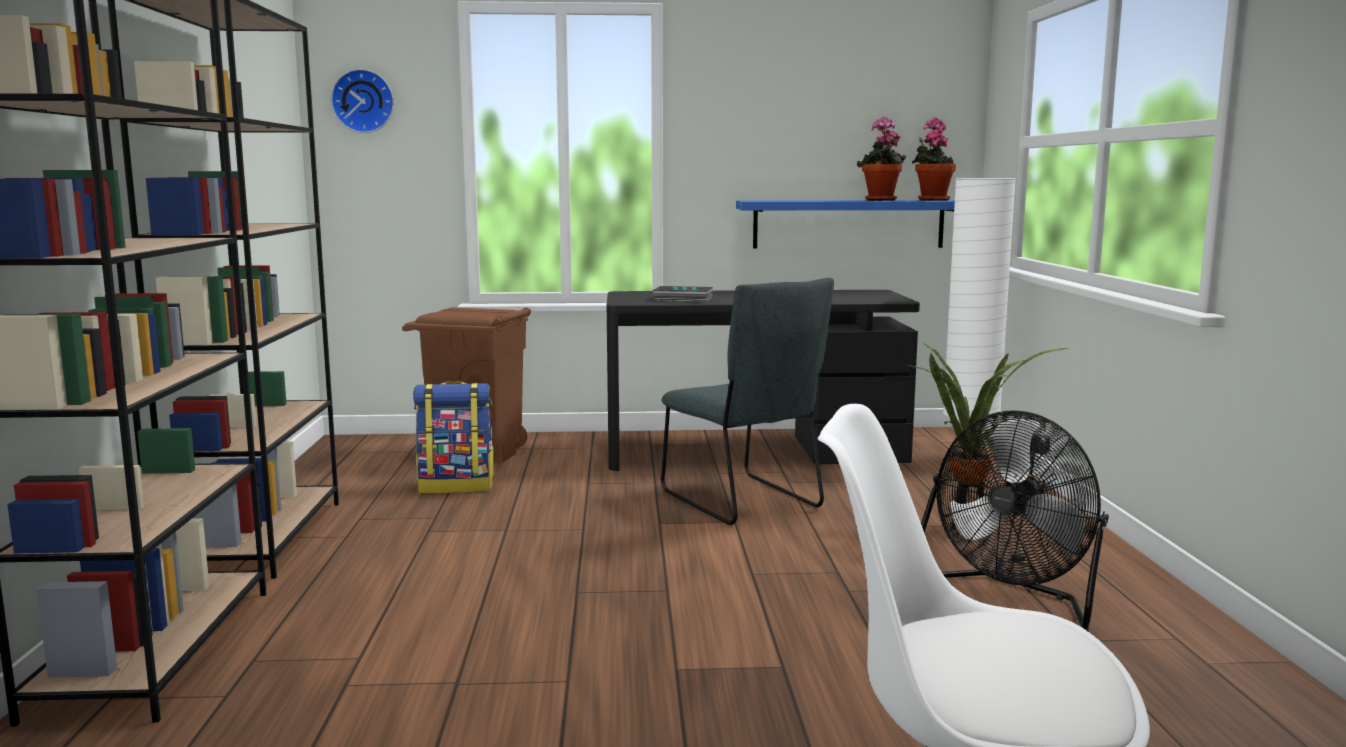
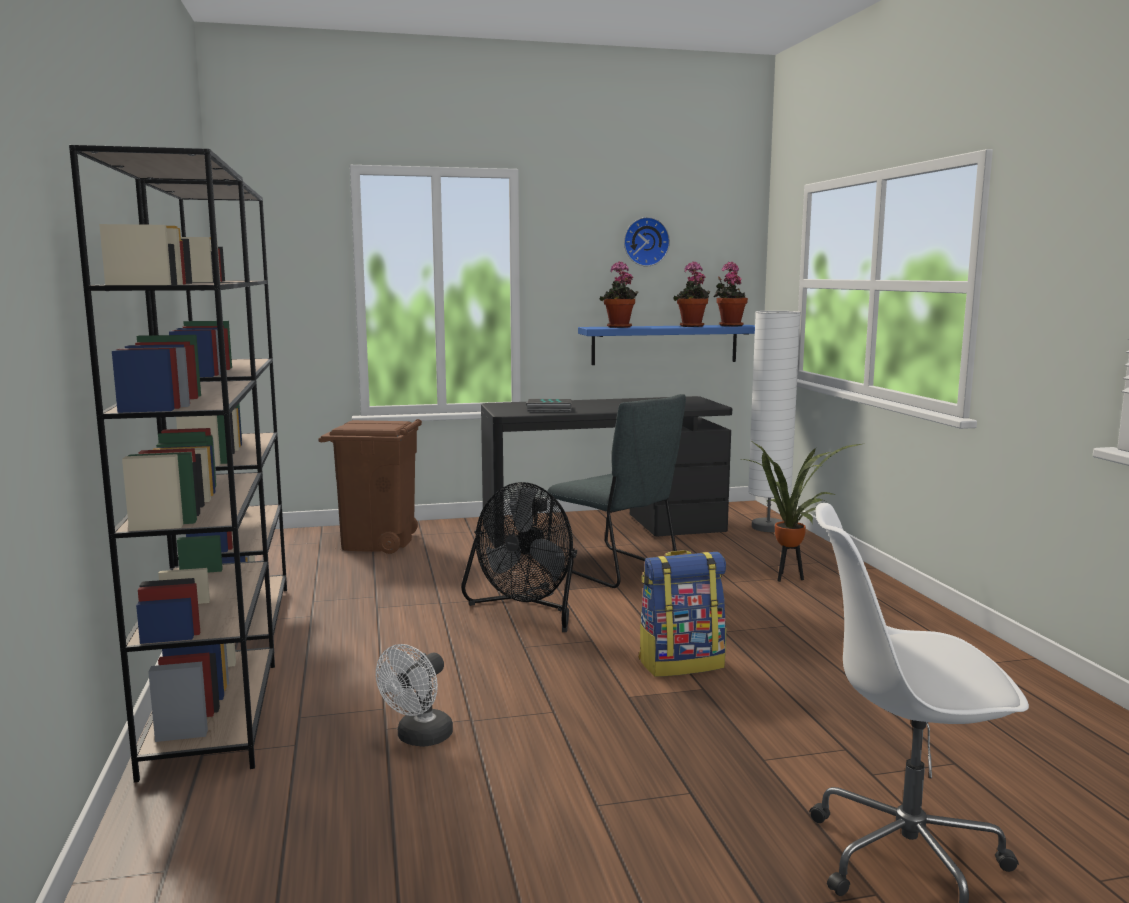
camera: 10 degrees left, 0 degrees up
wall clock [331,69,394,133] -> wall clock moved to [624,217,670,266]
backpack [413,381,495,493] -> backpack moved to [638,550,726,677]
black fan [921,411,1109,631] -> black fan moved to [461,482,577,632]
none -> white fan [376,644,453,747]
none -> potted plant [600,261,638,328]

